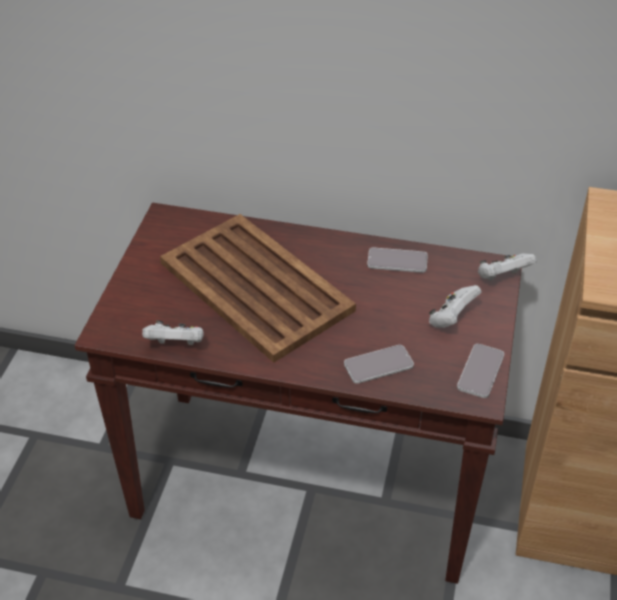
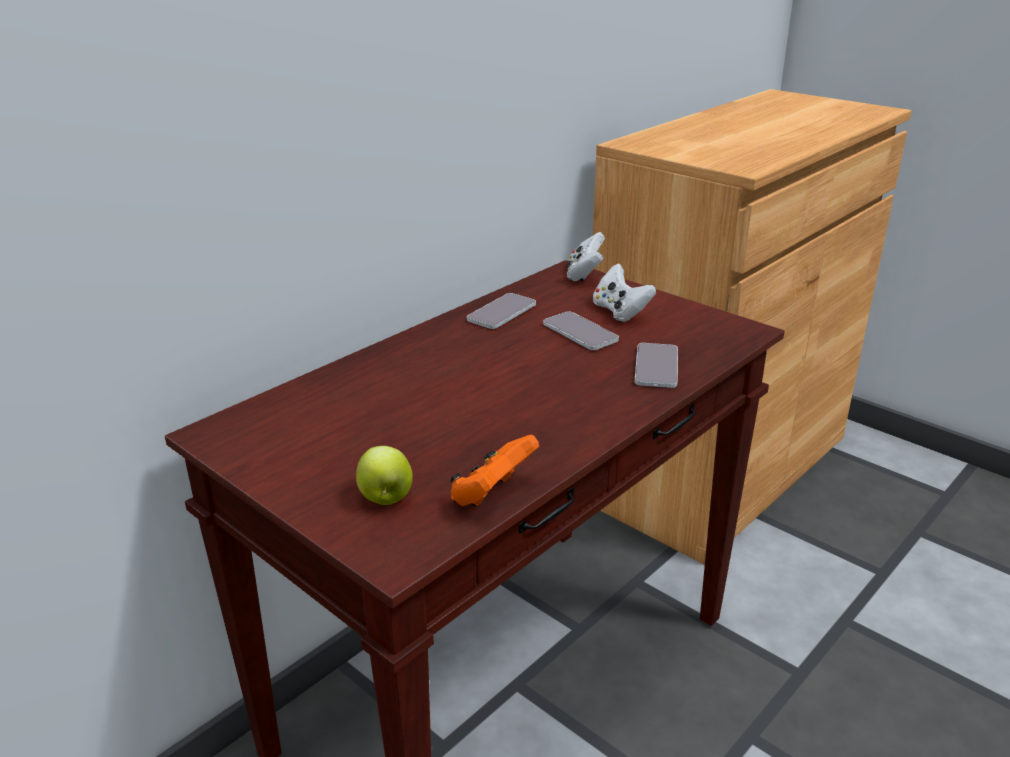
camera: 60 degrees left, 15 degrees down
white game controller [142,320,204,345] -> orange game controller [450,435,539,506]
brown tray [160,214,356,363] -> none
phone [457,344,504,398] -> phone moved to [543,312,619,350]
none -> apple [356,446,413,505]

